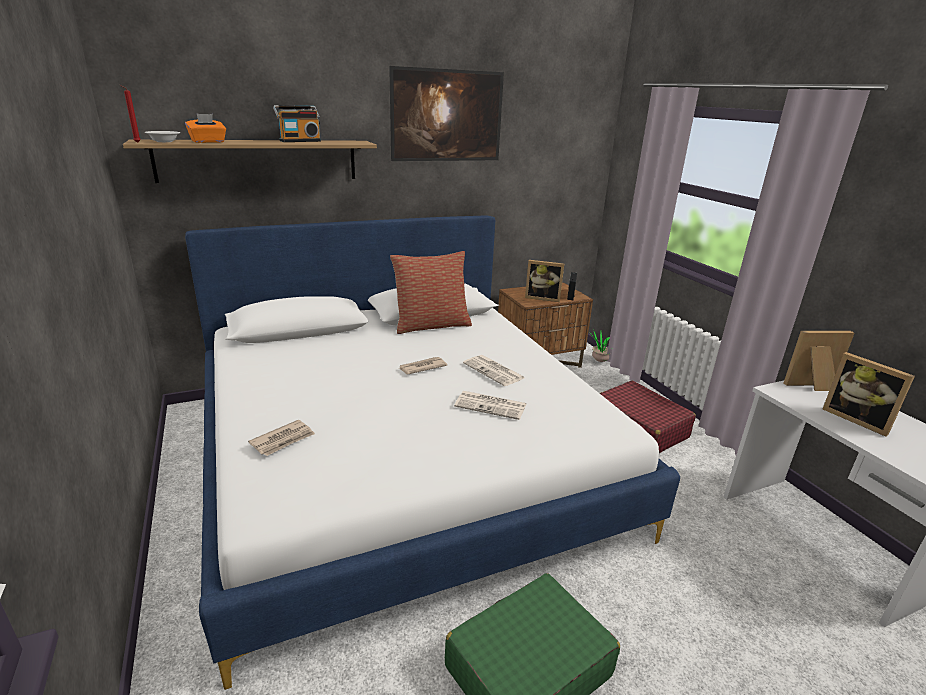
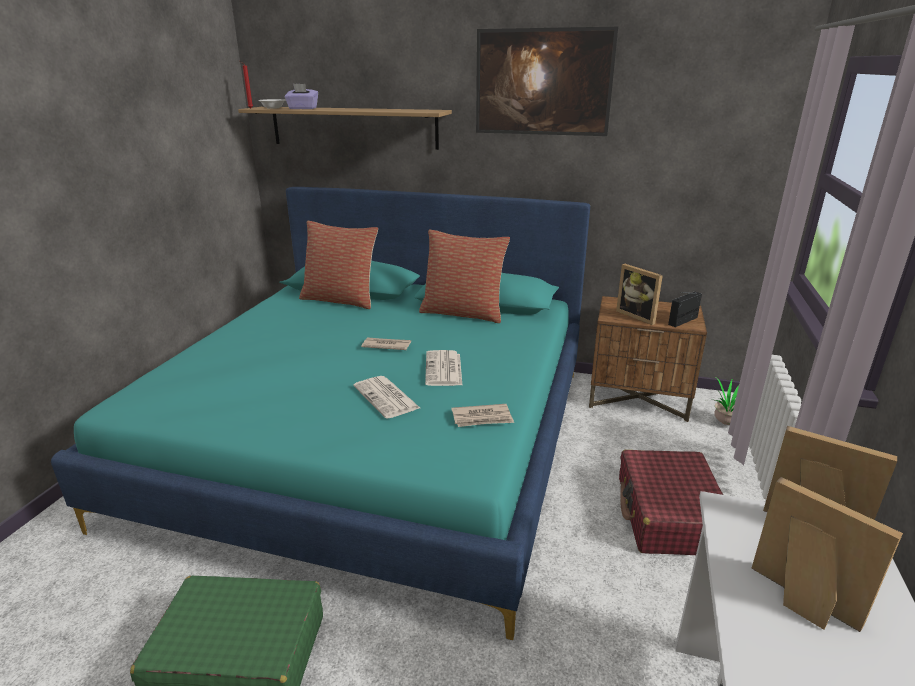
camera: 40 degrees right, 0 degrees up
orange tissue box [185,114,226,143] -> purple tissue box [285,84,318,109]
white bed [185,216,680,690] -> turquoise bed [51,187,590,640]
newspaper [248,420,315,456] -> newspaper moved to [451,404,514,427]
radio [273,105,321,142] -> none
picture frame [823,352,915,437] -> picture frame turned 135 degrees clockwise [751,477,903,632]
none -> pillow [299,221,378,309]

